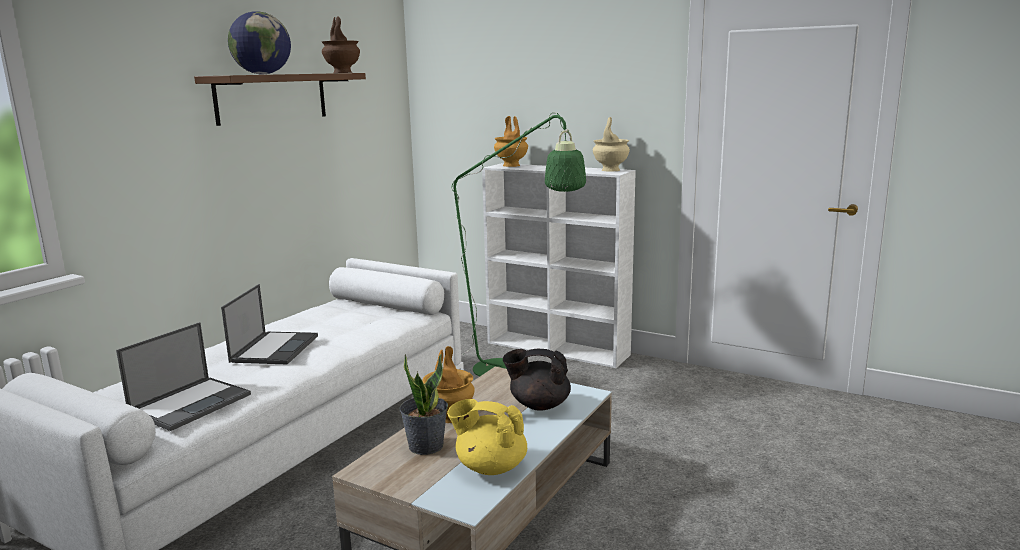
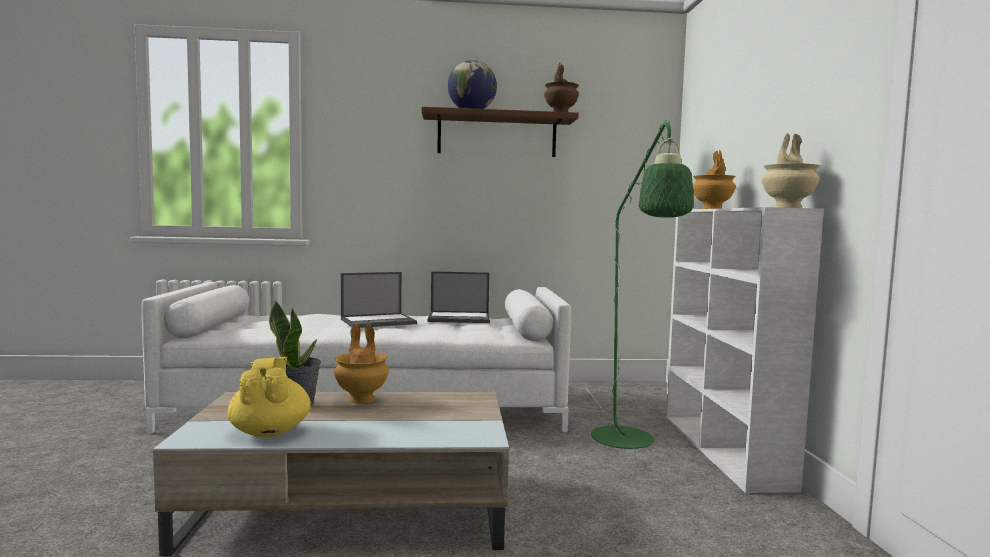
camera: 55 degrees right, 10 degrees down
laptop [116,322,251,431] -> laptop moved to [427,271,490,323]
black teapot [503,349,571,411] -> none

